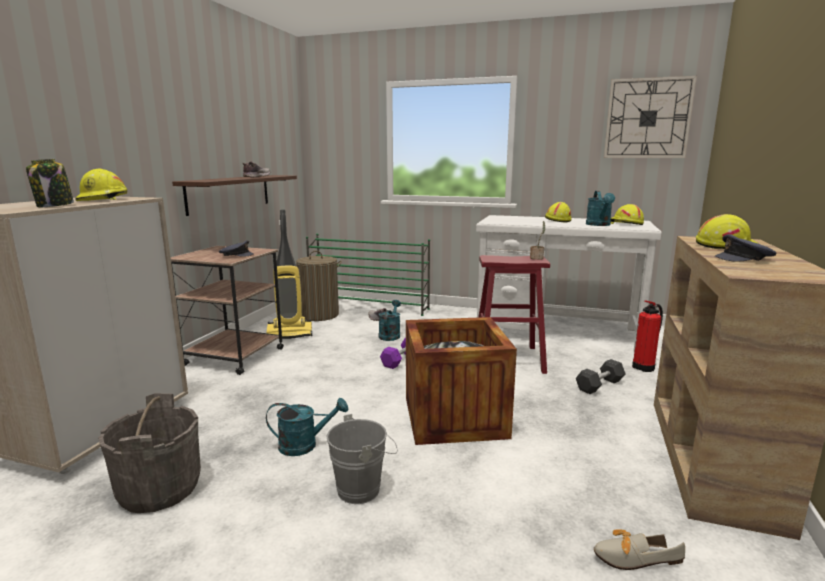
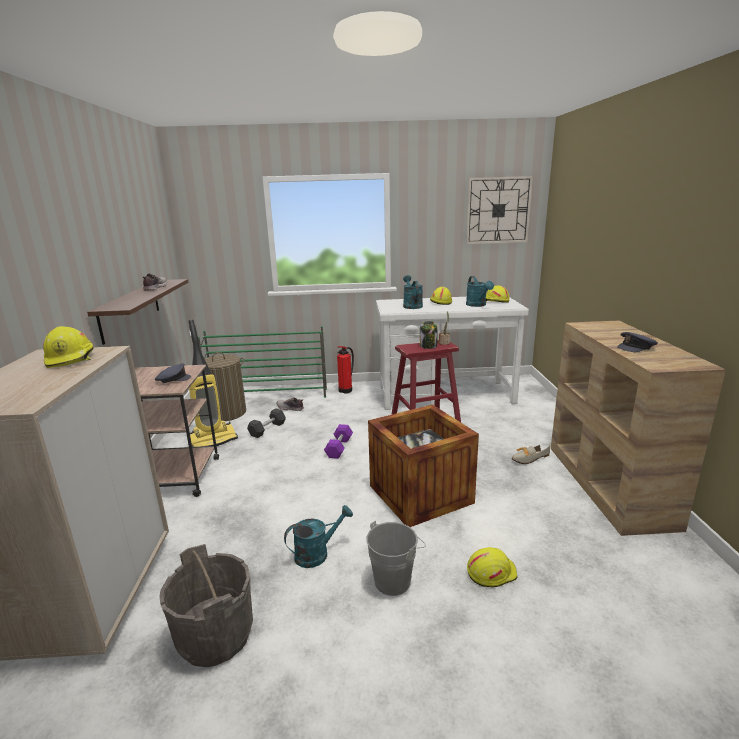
camera: 20 degrees left, 5 degrees up
jar [26,159,74,207] -> jar moved to [420,321,437,349]
turquoise watering can [379,300,401,341] -> turquoise watering can moved to [403,275,423,309]
grey dumbbell [576,359,625,394] -> grey dumbbell moved to [247,408,286,438]
shoe [594,530,685,570] -> shoe moved to [512,445,550,464]
fire extinguisher [632,300,663,372] -> fire extinguisher moved to [337,346,354,394]
yellow hard hat [696,214,757,249] -> yellow hard hat moved to [467,547,517,587]

